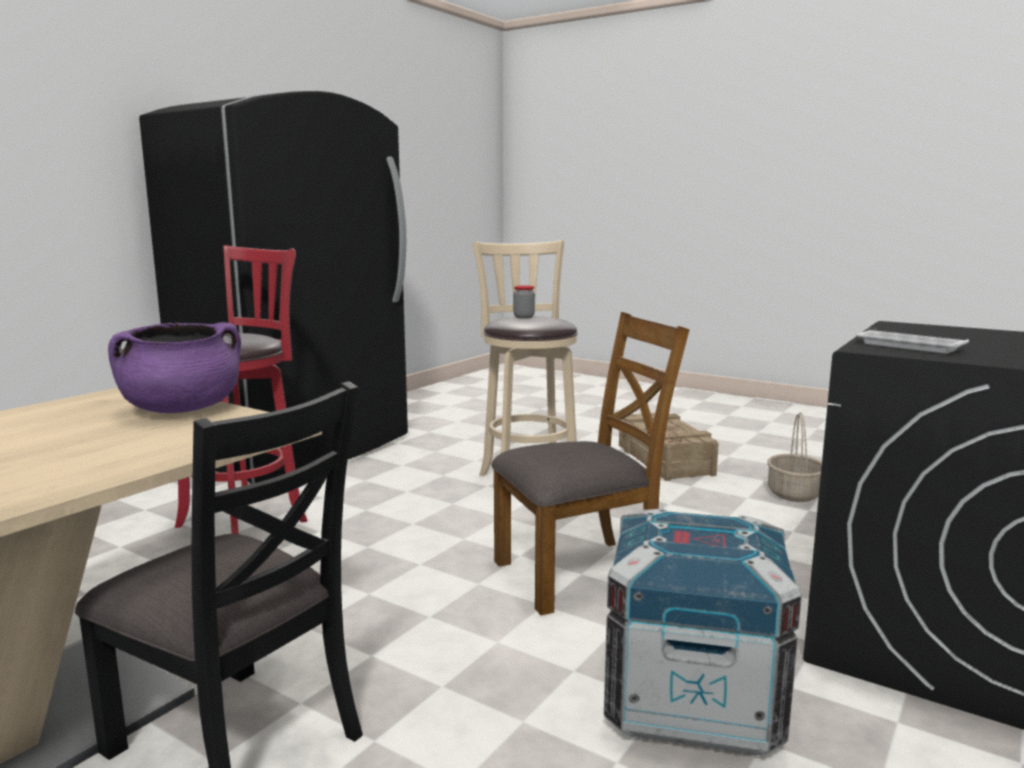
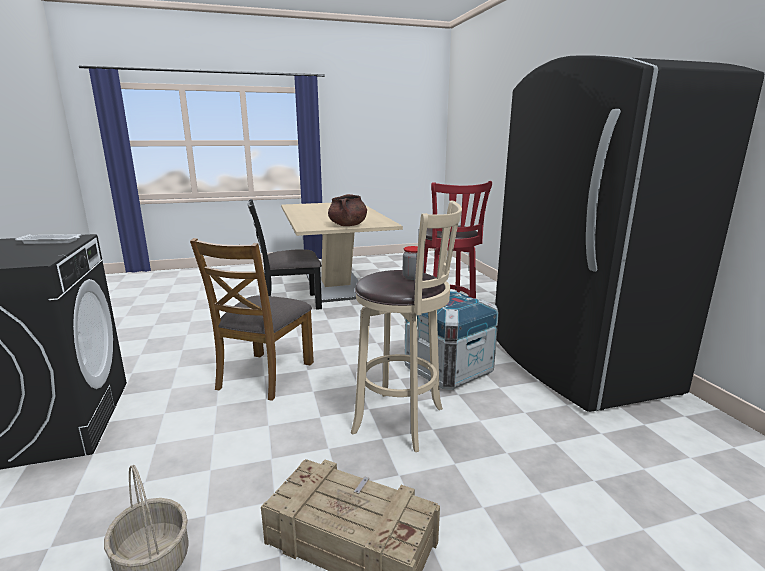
camera: 130 degrees right, 5 degrees up
purple cooking pot [108,322,241,413] -> brown cooking pot [328,194,367,226]
crate [604,508,802,756] -> crate moved to [404,290,499,390]

